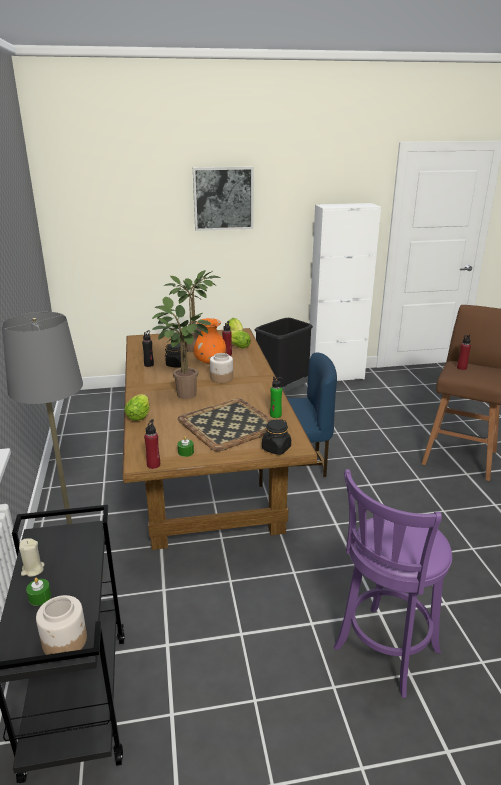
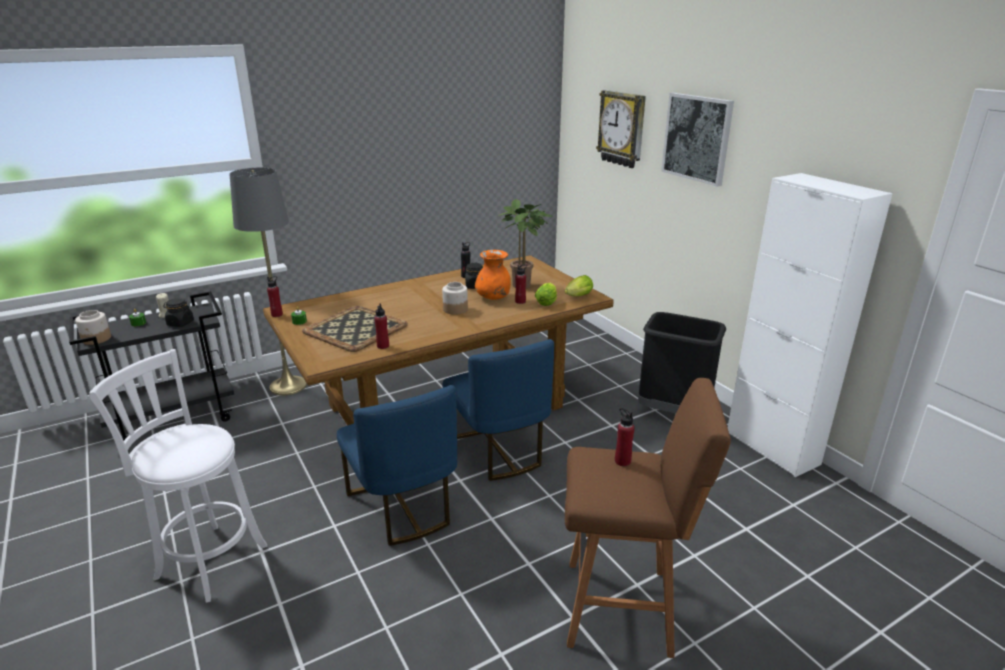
camera: 70 degrees right, 0 degrees up
lettuce [124,394,150,421] -> none
potted plant [152,297,211,399] -> none
black jar [262,419,291,455] -> black jar moved to [163,298,194,327]
green bottle [270,376,283,418] -> red bottle [374,303,389,349]
purple stool [334,469,452,698] -> white stool [89,349,268,603]
none -> blue chair [337,385,457,546]
none -> wall clock [596,90,646,168]

